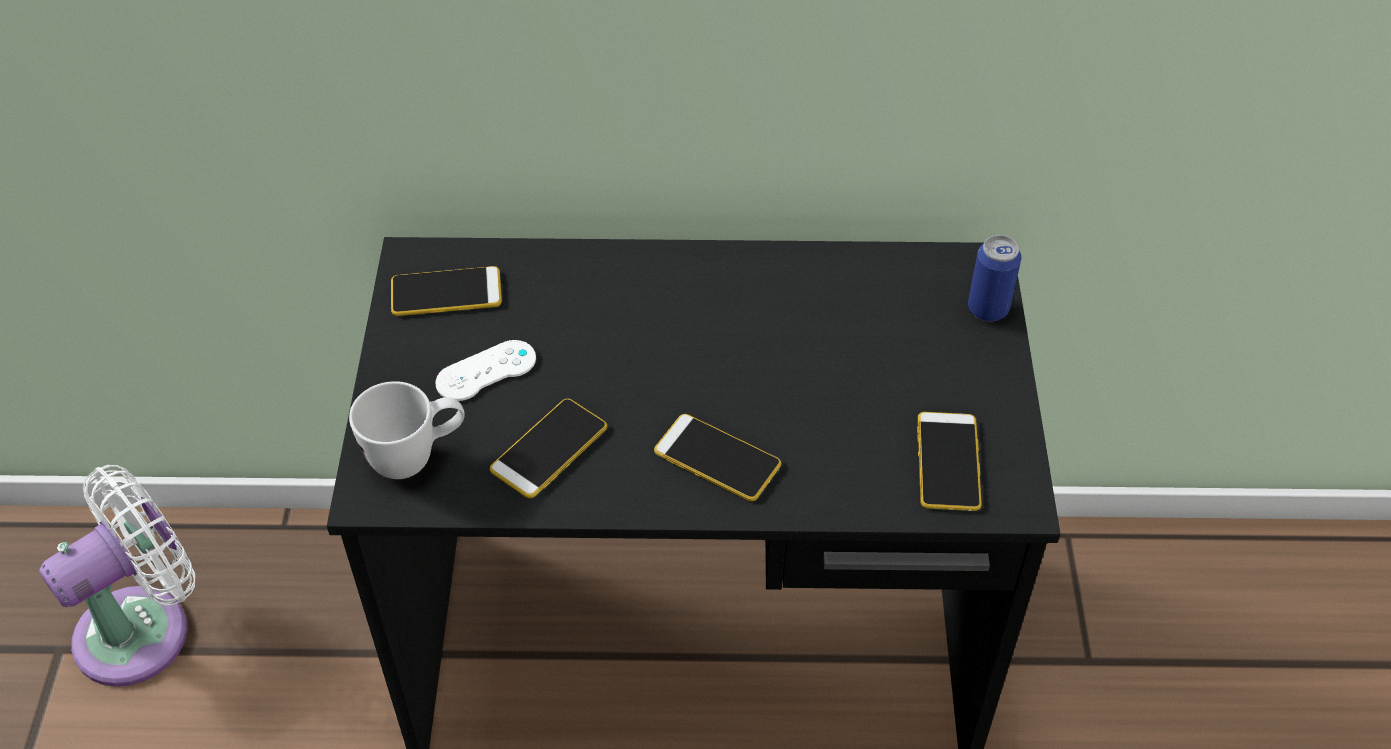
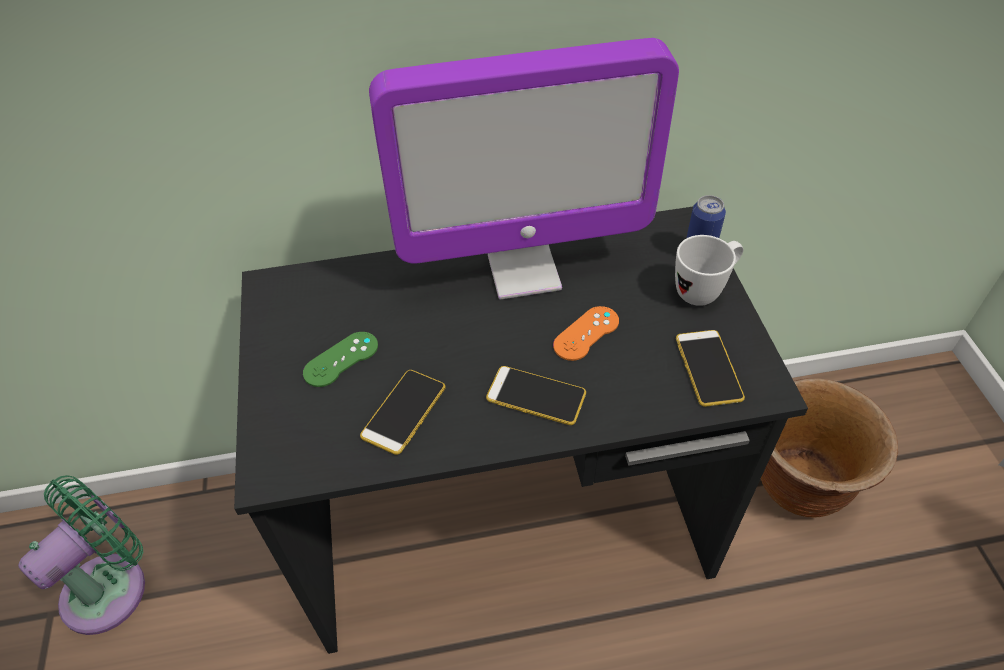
camera: 10 degrees left, 0 degrees up
white fan [39,465,195,687] -> green fan [18,475,145,635]
white mug [349,381,465,479] -> white mug moved to [675,235,743,306]
phone [391,266,502,316] -> none
white game controller [435,340,536,401] -> green game controller [303,332,378,387]
none -> monitor [369,38,679,299]
none -> orange game controller [553,306,619,361]
none -> brown planter [761,378,898,518]

